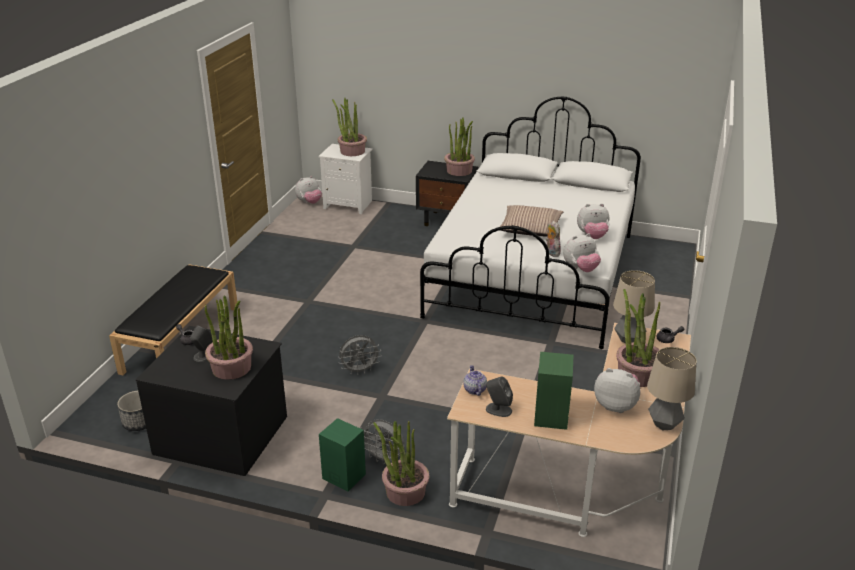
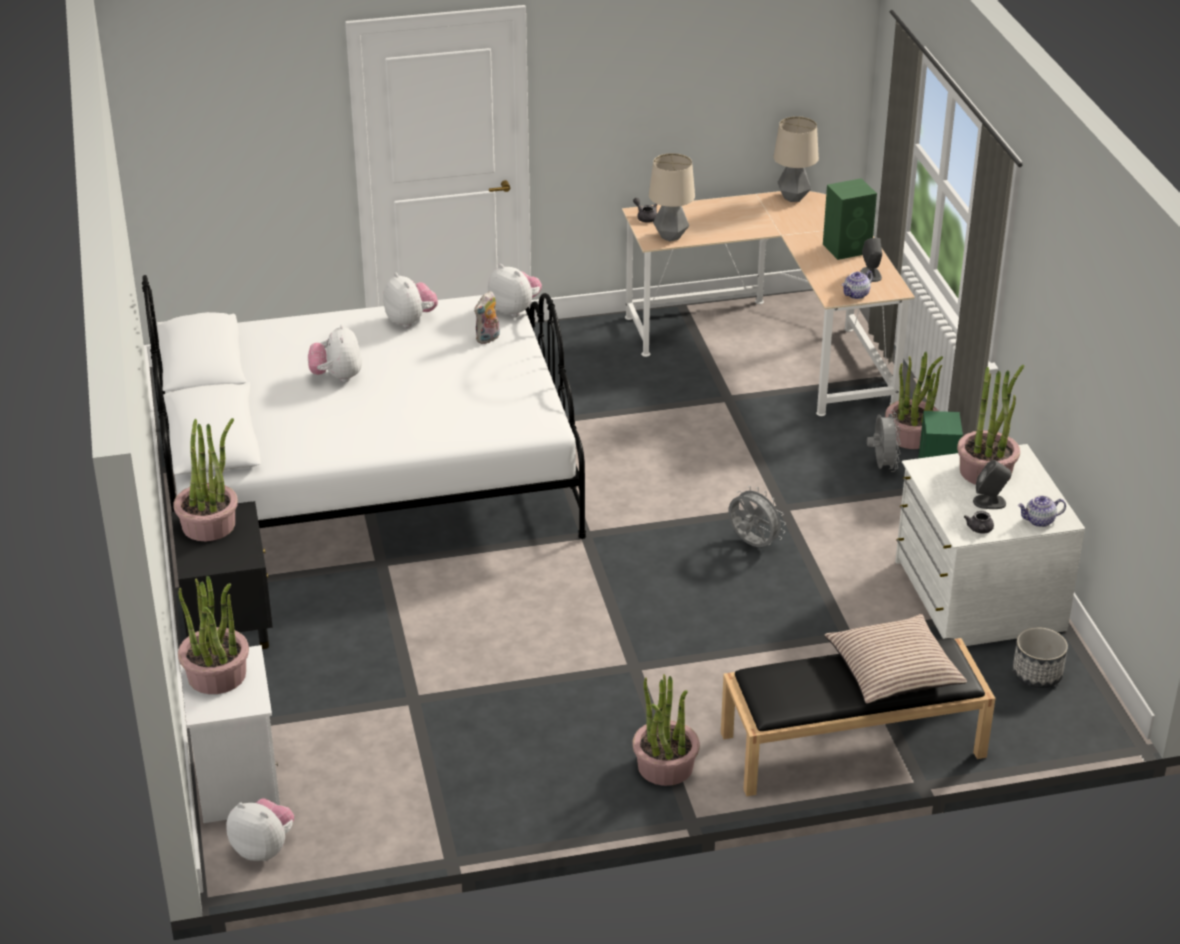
camera: 120 degrees left, 5 degrees up
black dresser [136,326,287,476] -> white dresser [895,444,1085,646]
pillow [500,205,563,237] -> pillow moved to [824,614,967,704]
plush toy [594,368,640,413] -> plush toy moved to [308,324,362,382]
potted plant [616,289,660,387] -> potted plant moved to [632,674,700,786]
none -> teapot [1018,496,1066,527]

